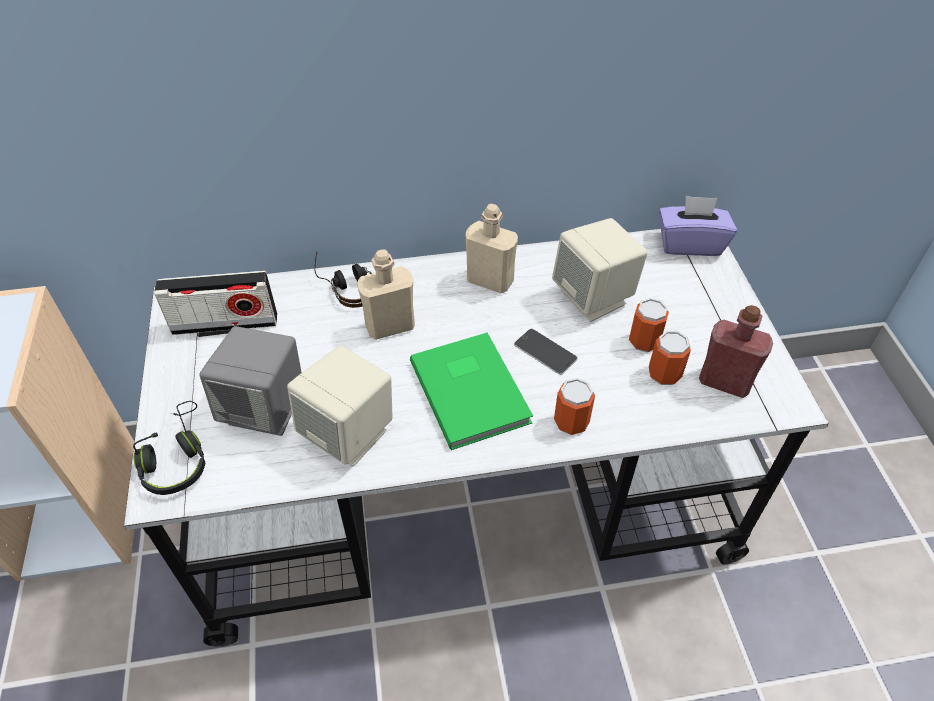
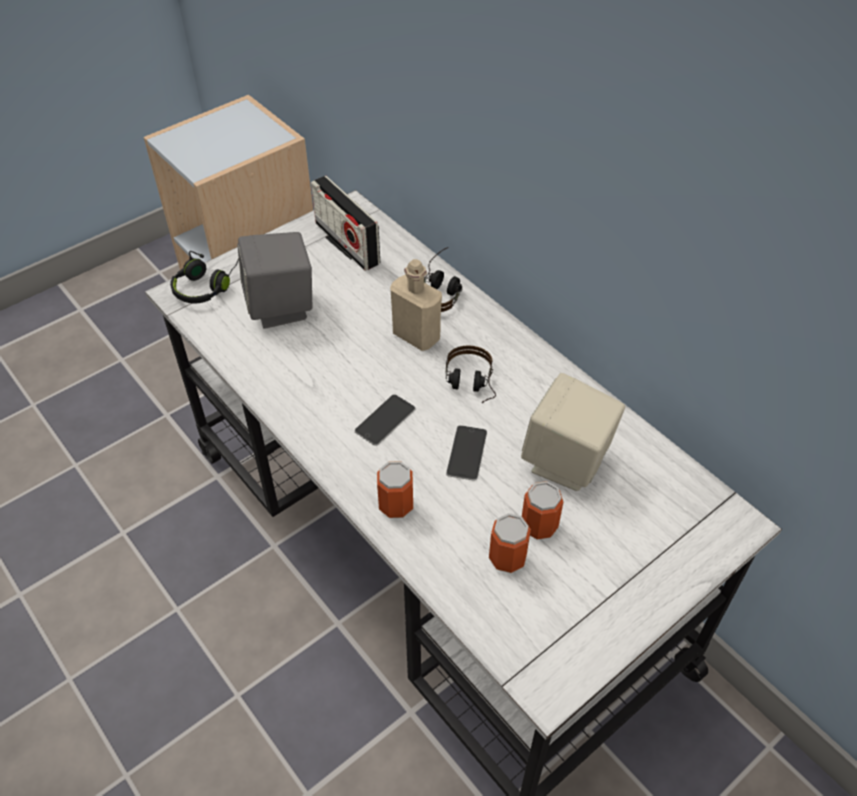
camera: 60 degrees right, 0 degrees up
beige speaker [287,346,393,466] -> none
green book [410,333,533,450] -> phone [354,394,416,446]
beige bottle [465,204,518,293] -> none
purple tissue box [659,196,737,256] -> none
red bottle [699,305,773,398] -> none
none -> headphones [446,345,496,403]

